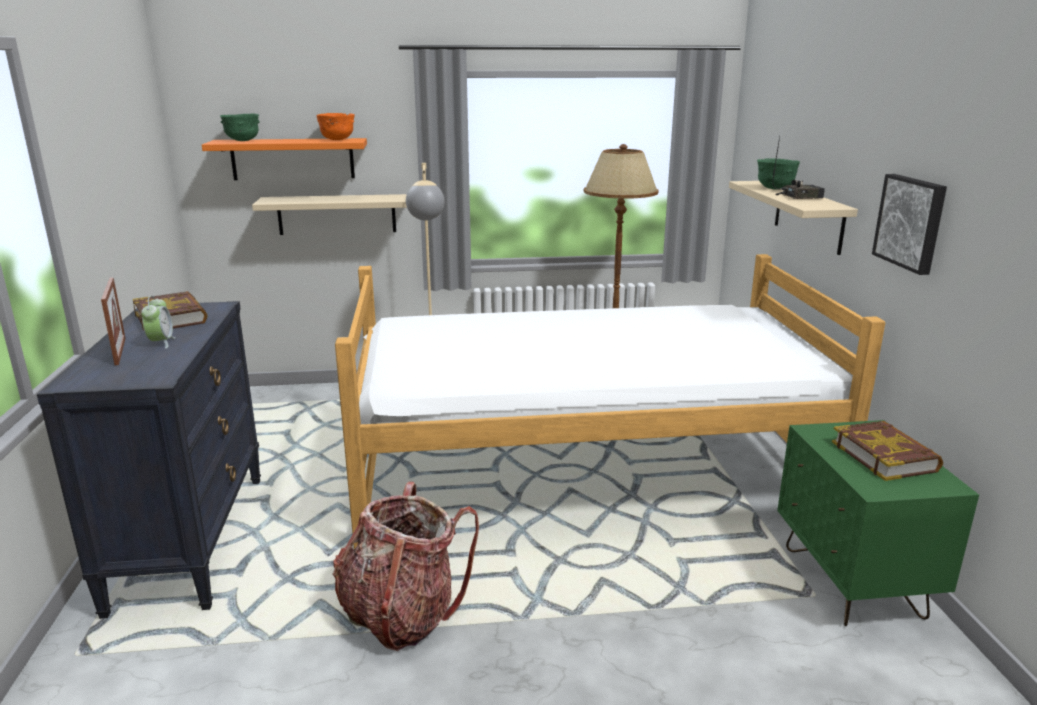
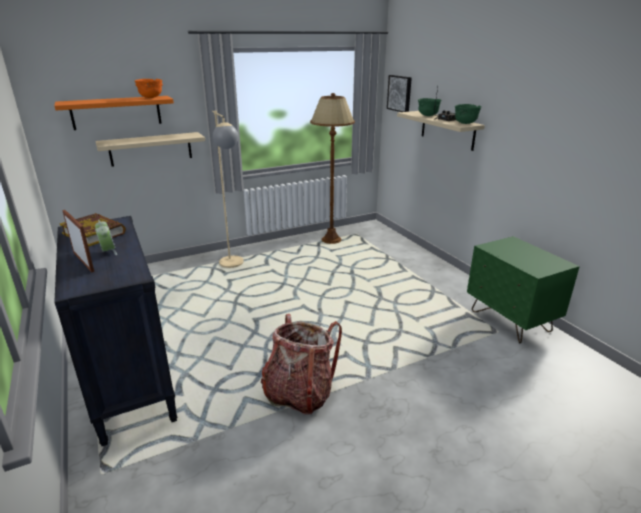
camera: 20 degrees left, 5 degrees up
green bowl [220,113,260,141] -> green bowl moved to [455,104,481,124]
bed [335,254,886,549] -> none
book [832,421,943,481] -> none
picture [872,174,947,275] -> picture moved to [387,75,412,112]

